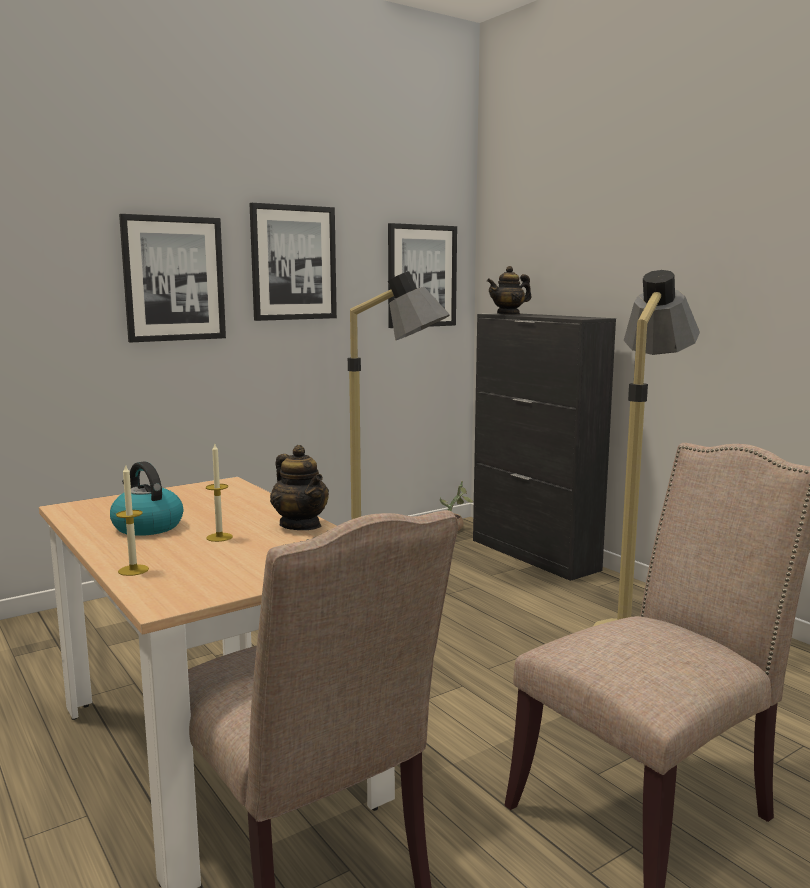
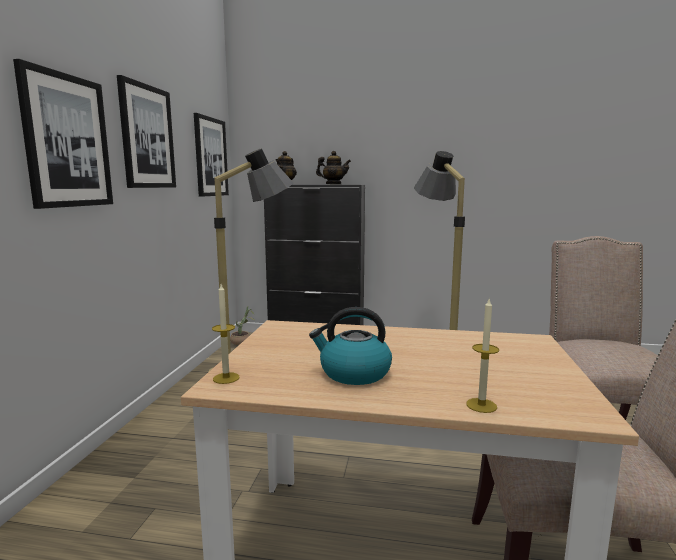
camera: 45 degrees left, 0 degrees up
candle [206,444,233,542] -> candle moved to [212,284,239,384]
teapot [270,445,329,530] -> teapot moved to [316,151,351,185]

